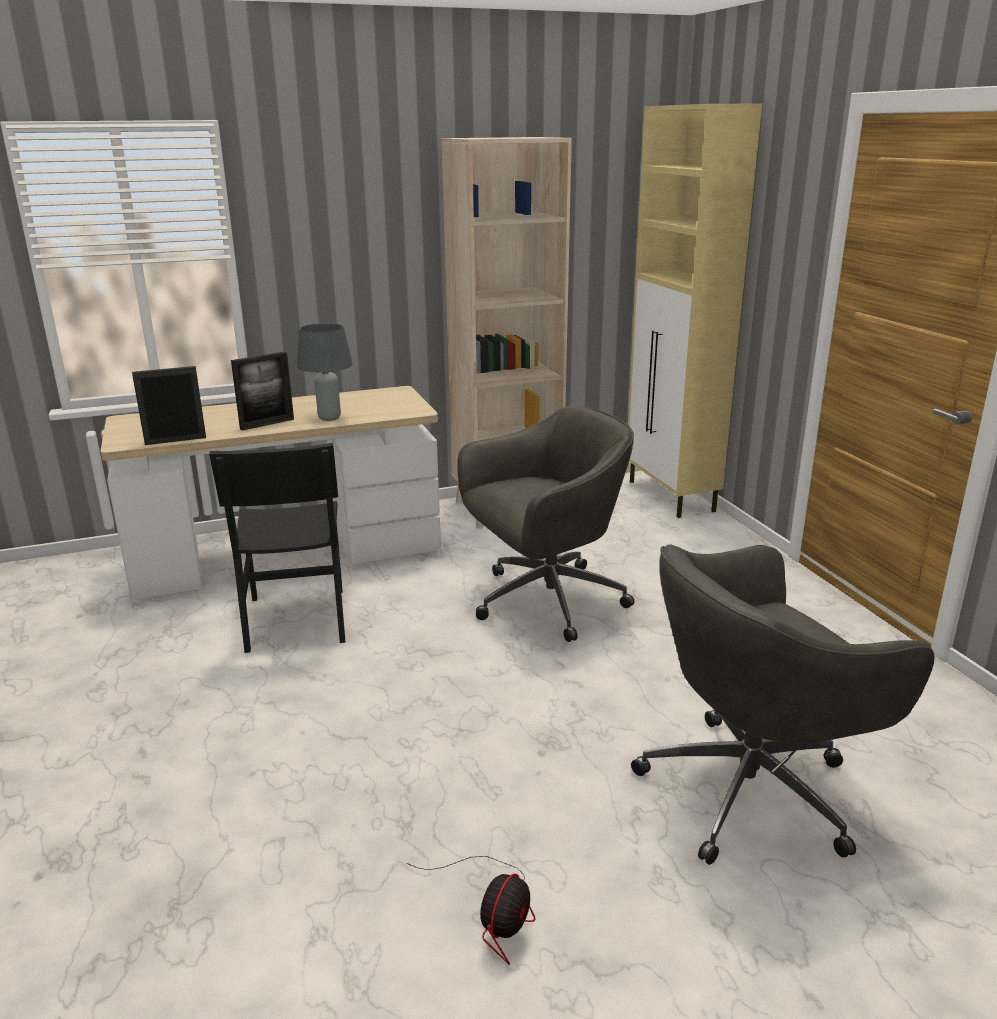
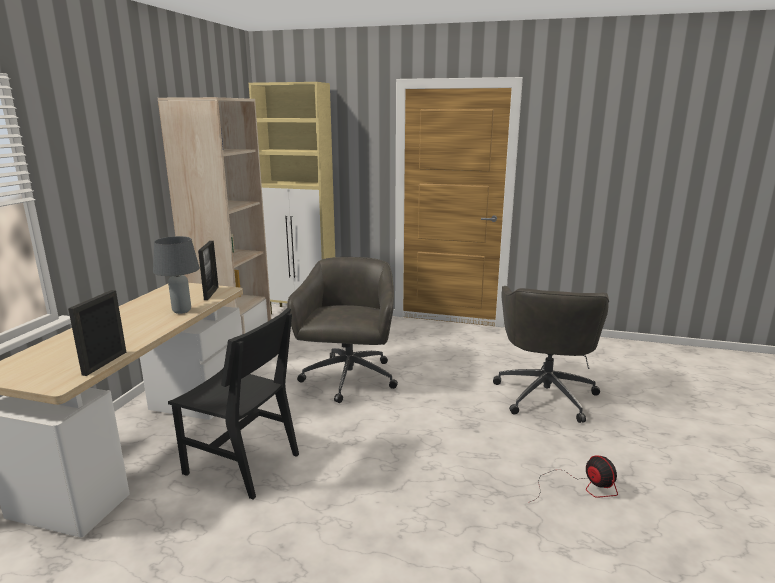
camera: 55 degrees left, 5 degrees down
picture frame [231,351,294,431] -> picture frame moved to [198,241,219,300]

